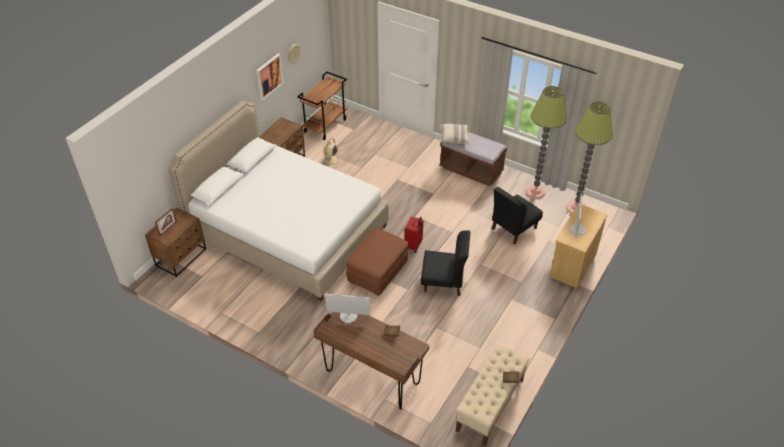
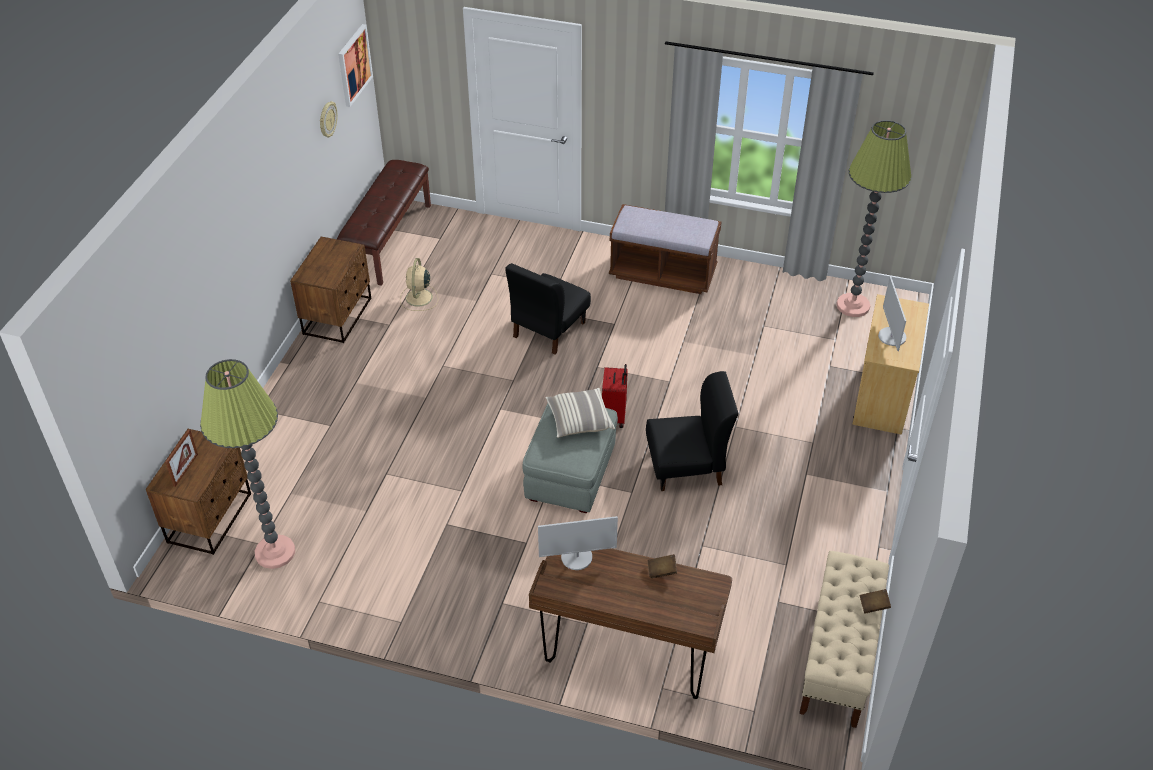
camera: 15 degrees left, 0 degrees up
white bed [168,101,389,301] -> none
picture [256,53,284,100] -> picture moved to [338,24,373,107]
brown cart [297,72,347,140] -> brown bench [337,160,431,286]
brown ottoman [346,228,408,296] -> grey ottoman [522,404,618,513]
pillow [440,124,469,144] -> pillow moved to [545,388,615,438]
black chair [492,187,543,245] -> black chair moved to [505,263,591,355]
floor lamp [526,86,567,199] -> floor lamp moved to [200,359,295,569]

